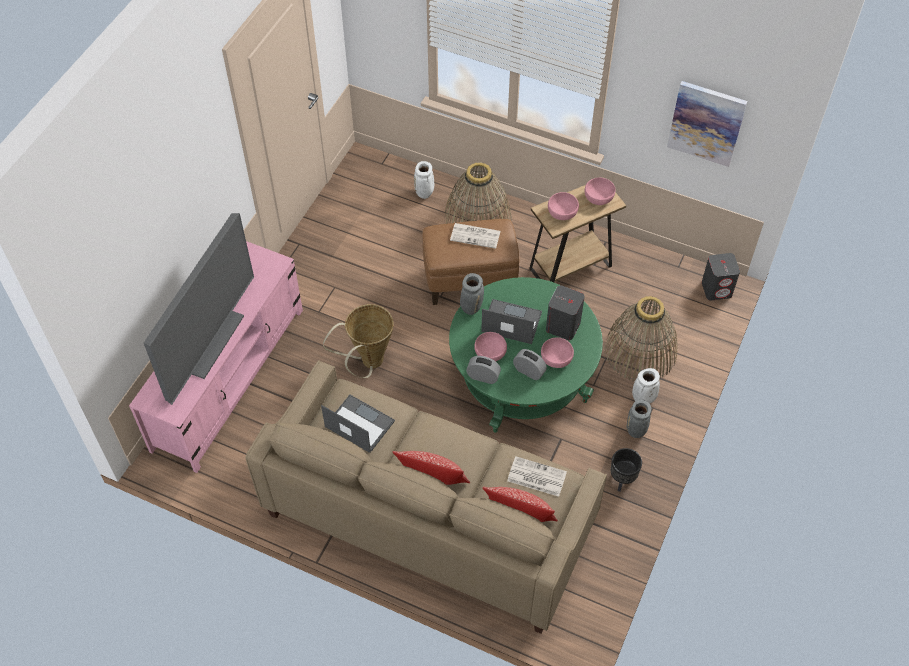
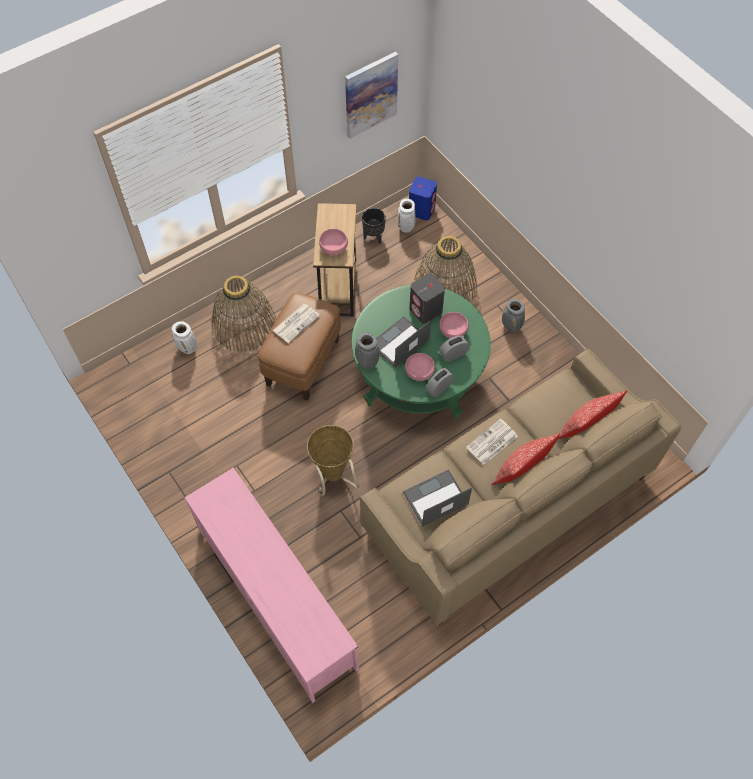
camera: 60 degrees left, 5 degrees up
television [144,213,254,405] -> none
newspaper [507,456,567,497] -> newspaper moved to [466,419,518,465]
pink bowl [585,178,616,205] -> none
black planter [611,448,642,491] -> black planter moved to [362,208,386,244]
white vase [632,368,660,404] -> white vase moved to [398,199,416,233]
grey speaker [702,253,740,301] -> blue speaker [409,177,437,220]

